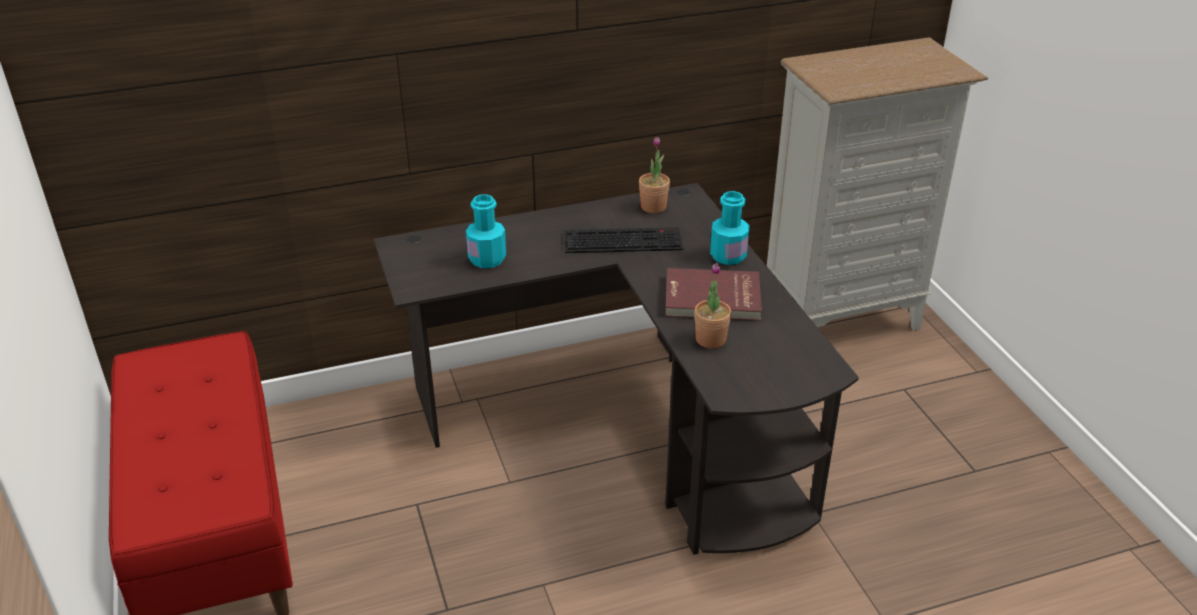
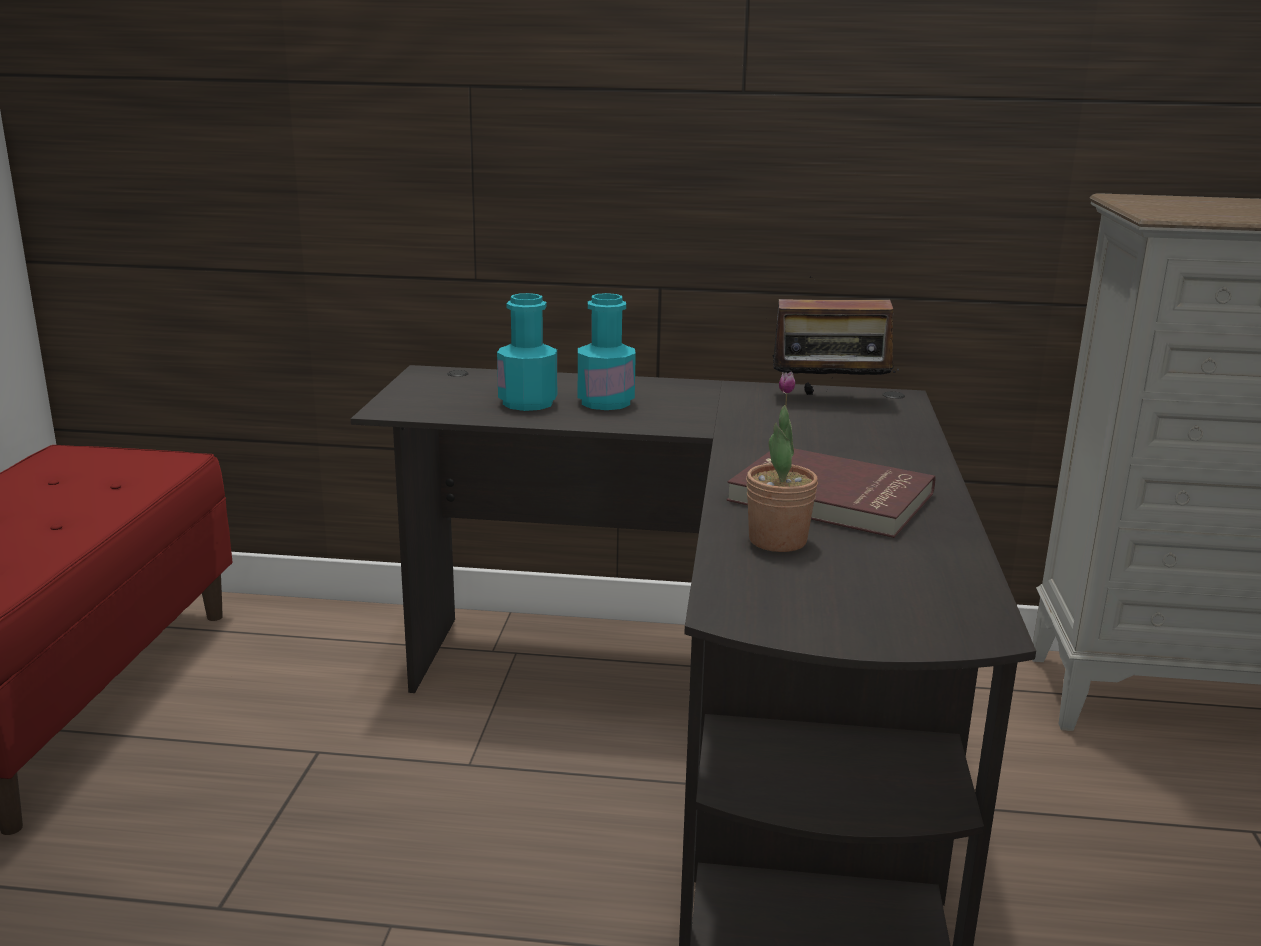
camera: 25 degrees right, 15 degrees down
keyboard [564,227,683,253] -> none
potted plant [639,137,670,213] -> radio [772,273,900,395]
turquoise bottle [710,191,750,265] -> turquoise bottle moved to [578,293,636,410]

